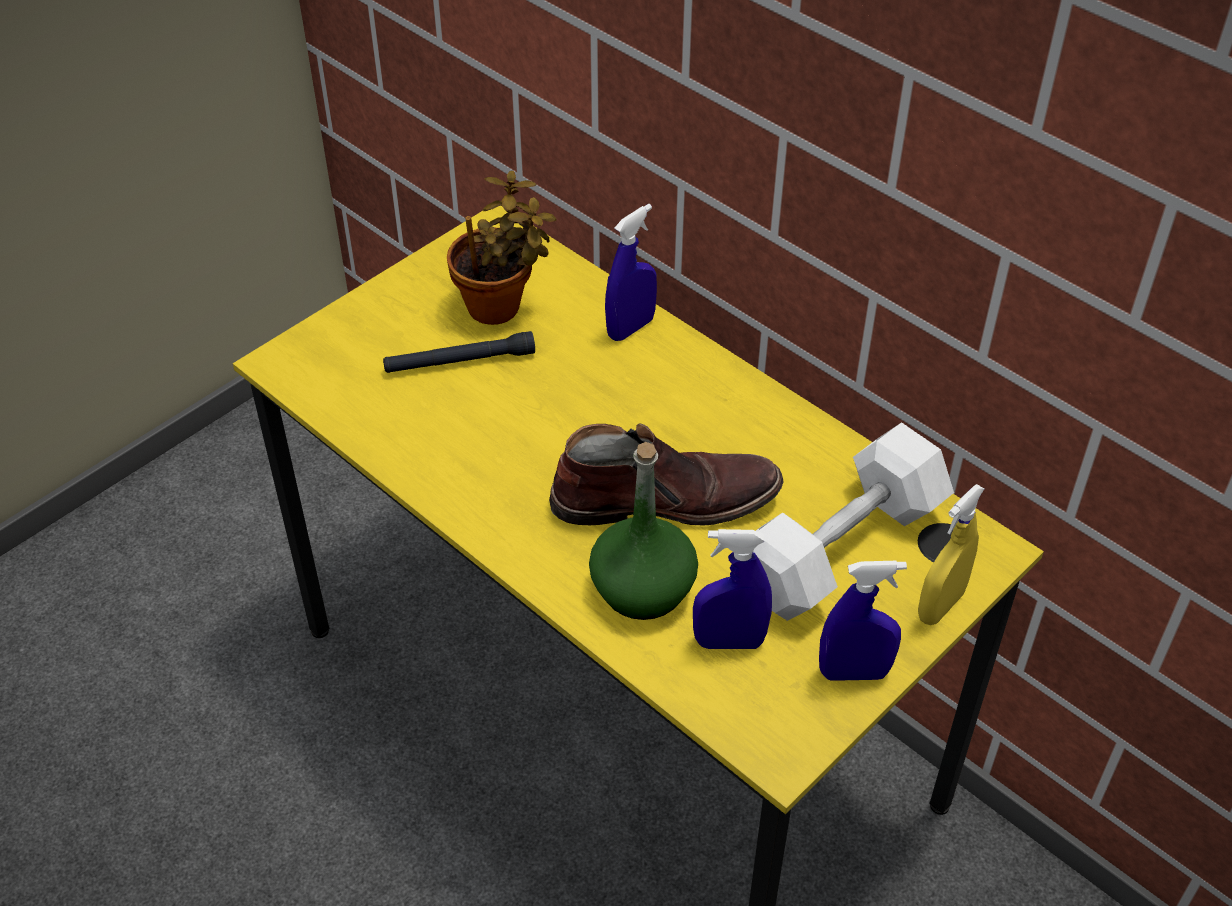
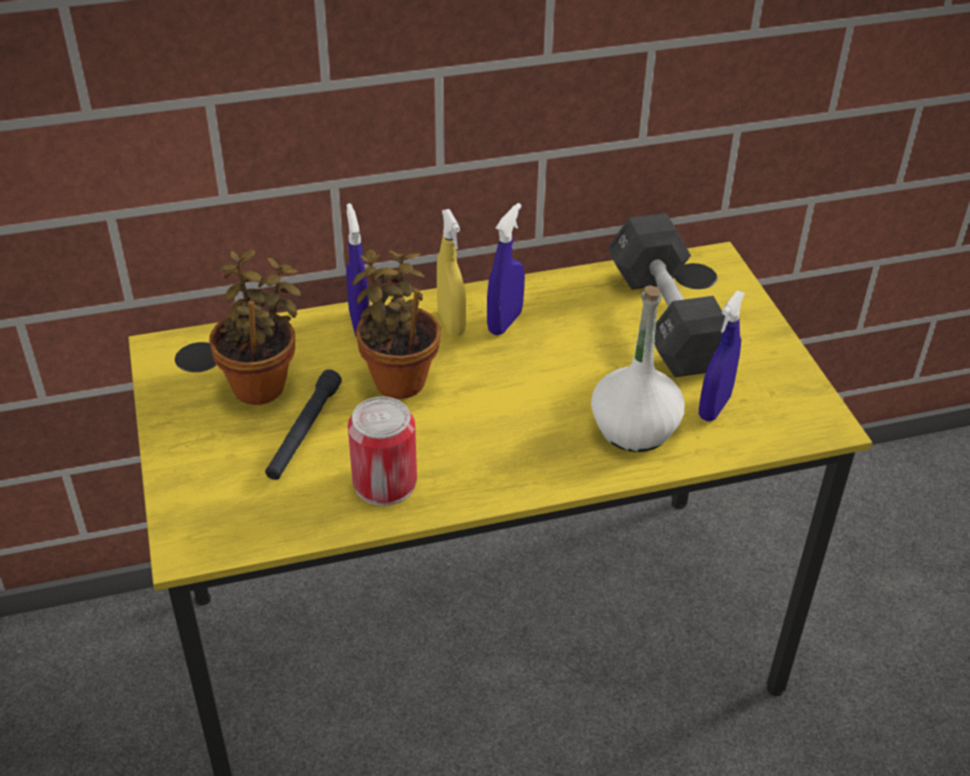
camera: 60 degrees left, 5 degrees down
brown boot [549,424,783,525] -> none
green bottle [589,442,698,620] -> white bottle [591,285,685,452]
white dumbbell [753,422,954,621] -> black dumbbell [608,213,725,377]
blue spray bottle [819,561,907,681] -> blue spray bottle moved to [487,203,525,335]
yellow spray bottle [918,484,984,625] -> yellow spray bottle moved to [437,209,466,336]
none -> can [348,397,417,506]
none -> potted plant [352,249,441,399]

